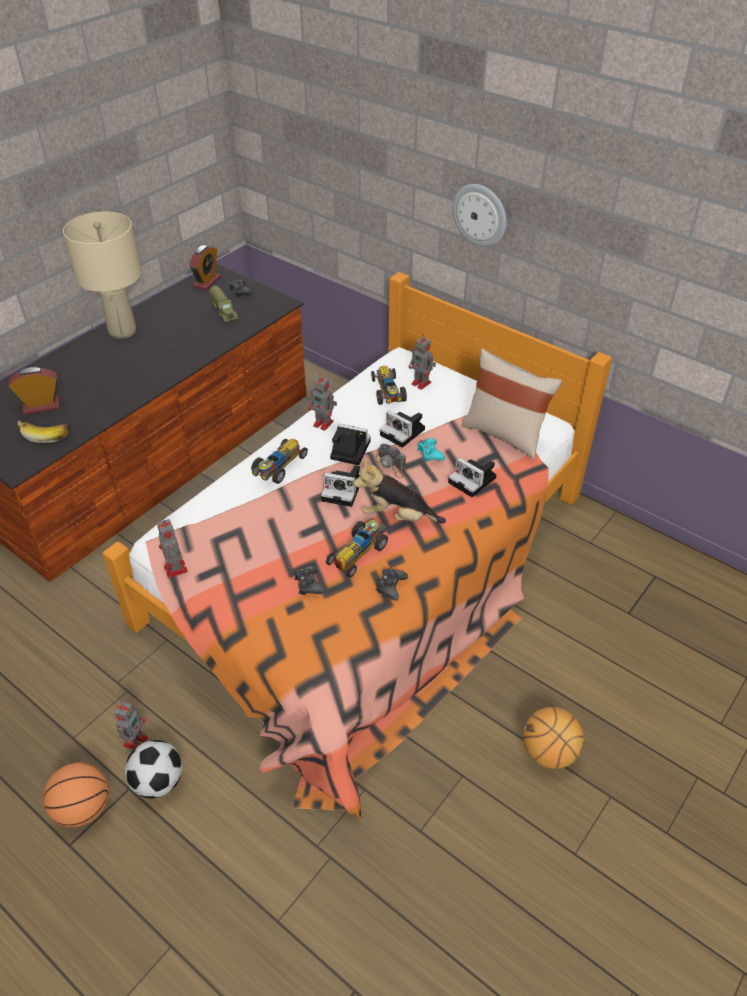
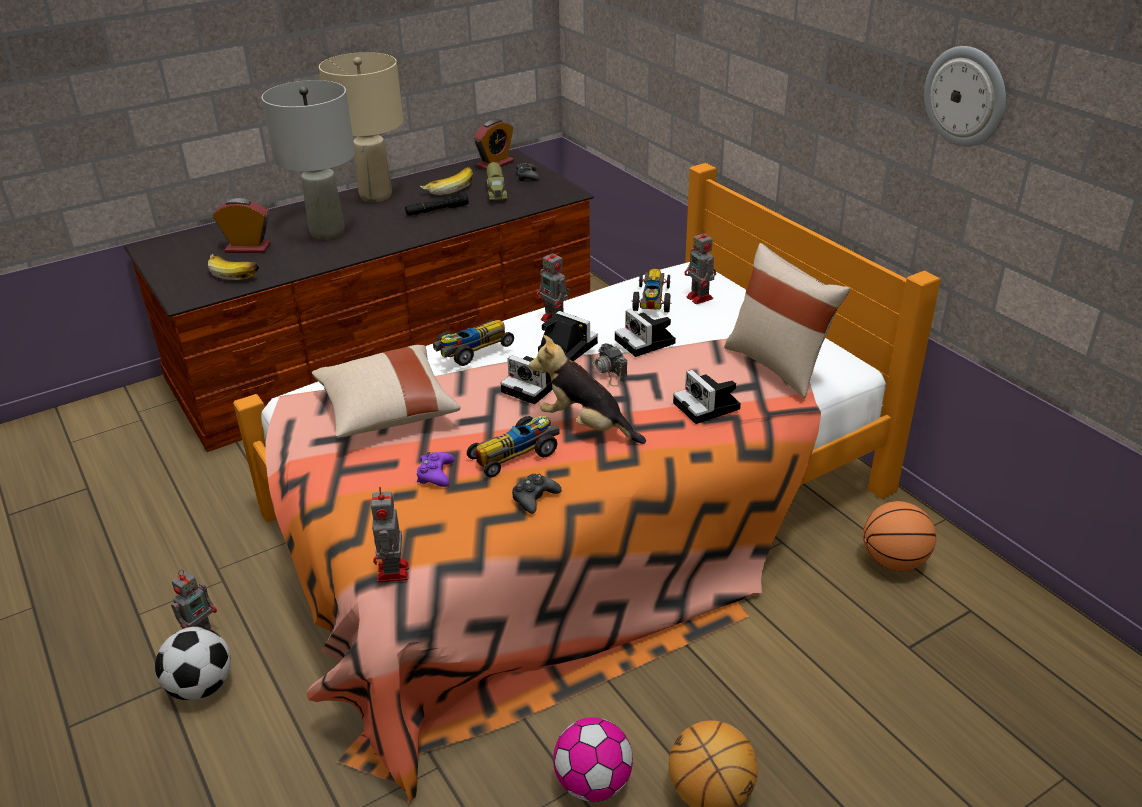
camera: 20 degrees right, 10 degrees down
basketball [43,762,109,827] -> basketball moved to [863,501,936,571]
toy robot [157,519,188,578] -> toy robot moved to [371,486,409,582]
black game controller [294,565,325,595] -> purple game controller [417,452,455,487]
turquoise game controller [417,439,445,461] -> none
wall clock [452,184,506,247] -> wall clock moved to [924,46,1006,147]
none -> grey table lamp [261,80,355,240]
none -> beige pillow [312,345,461,438]
none -> black flashlight [405,193,469,216]
none -> banana [420,167,473,195]
none -> football [553,717,633,802]

